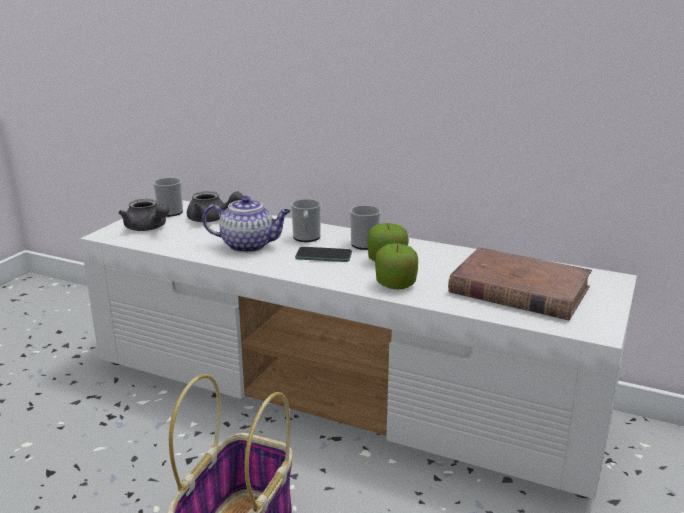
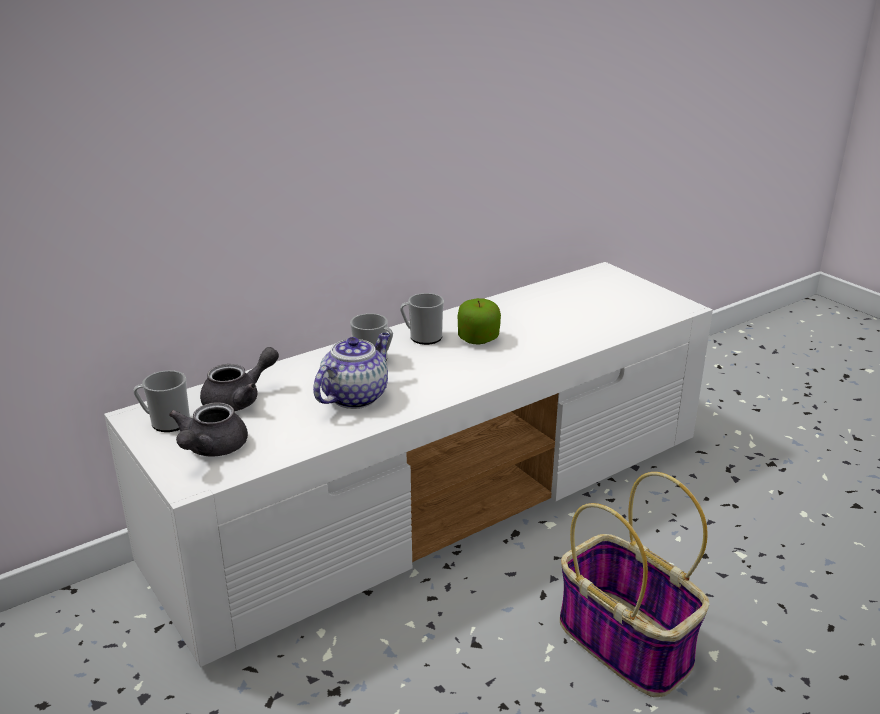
camera: 60 degrees left, 5 degrees up
grey teapot [119,199,169,231] -> grey teapot turned 120 degrees clockwise [169,402,248,457]
phone [295,247,352,262] -> none
apple [375,243,418,289] -> none
brown book [448,247,592,321] -> none

